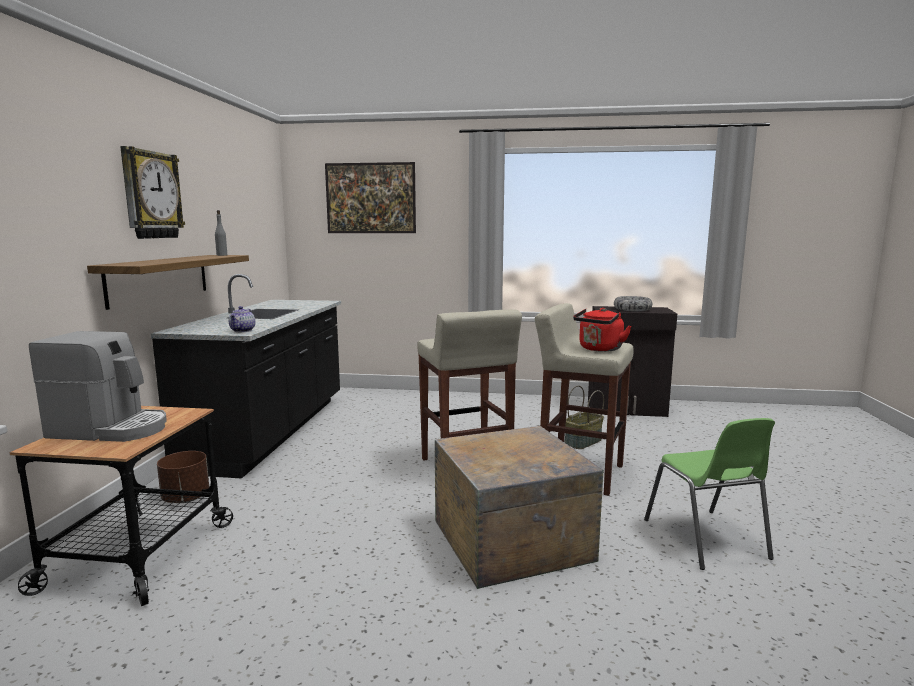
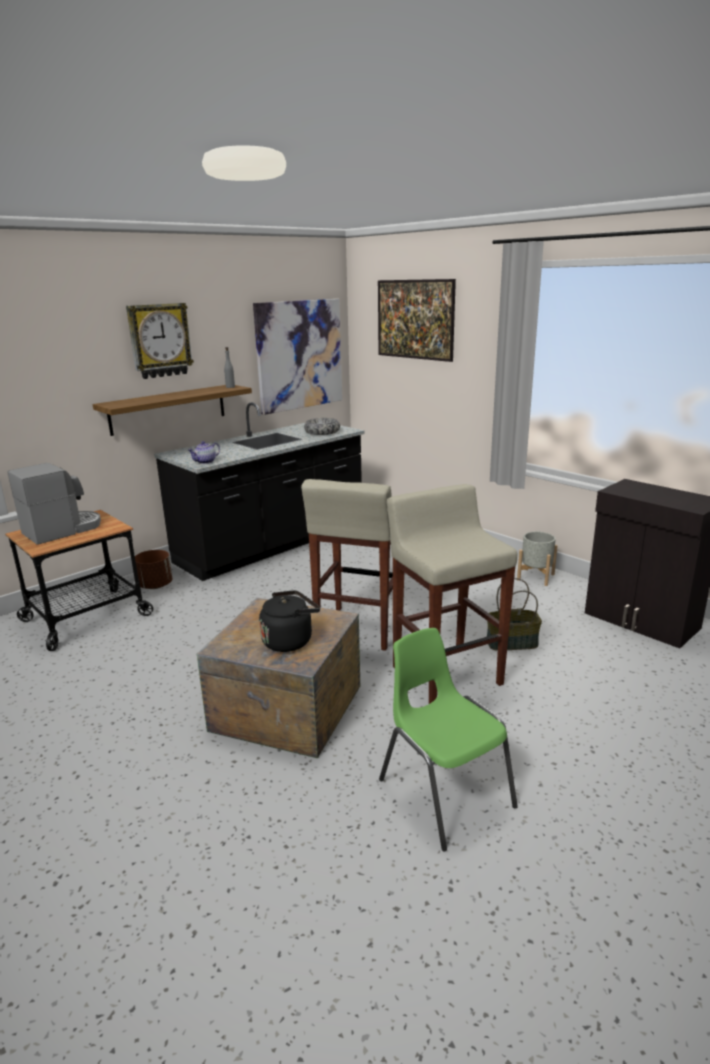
camera: 40 degrees right, 10 degrees up
coffee machine [29,331,167,442] -> coffee machine turned 90 degrees counterclockwise [8,463,101,545]
red kettle [573,308,632,352] -> none
bowl [614,296,652,311] -> bowl moved to [304,418,340,435]
green chair [644,418,775,570] -> green chair turned 120 degrees clockwise [379,628,518,851]
none -> picture [253,299,342,415]
none -> black kettle [259,590,320,652]
none -> grey planter [517,532,558,586]

